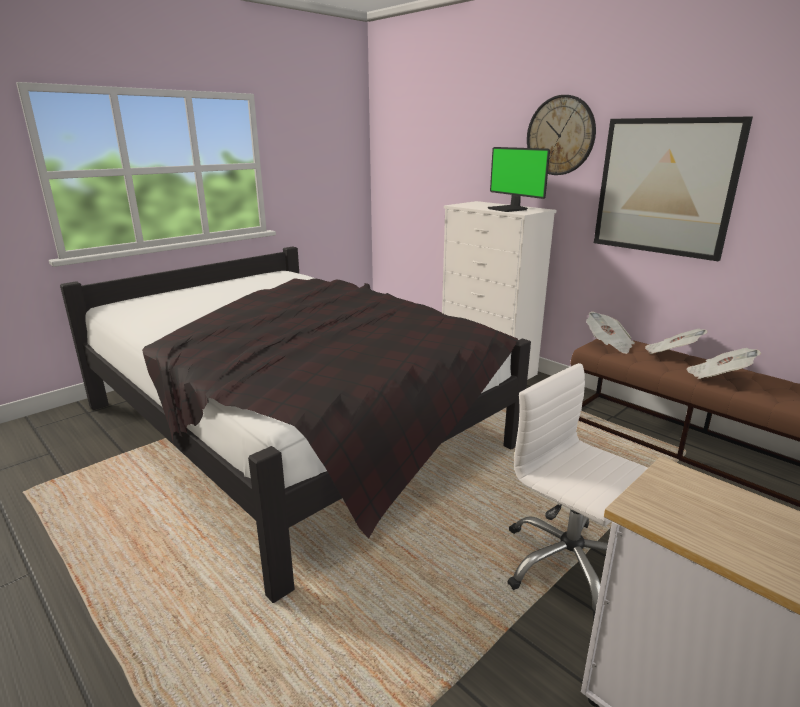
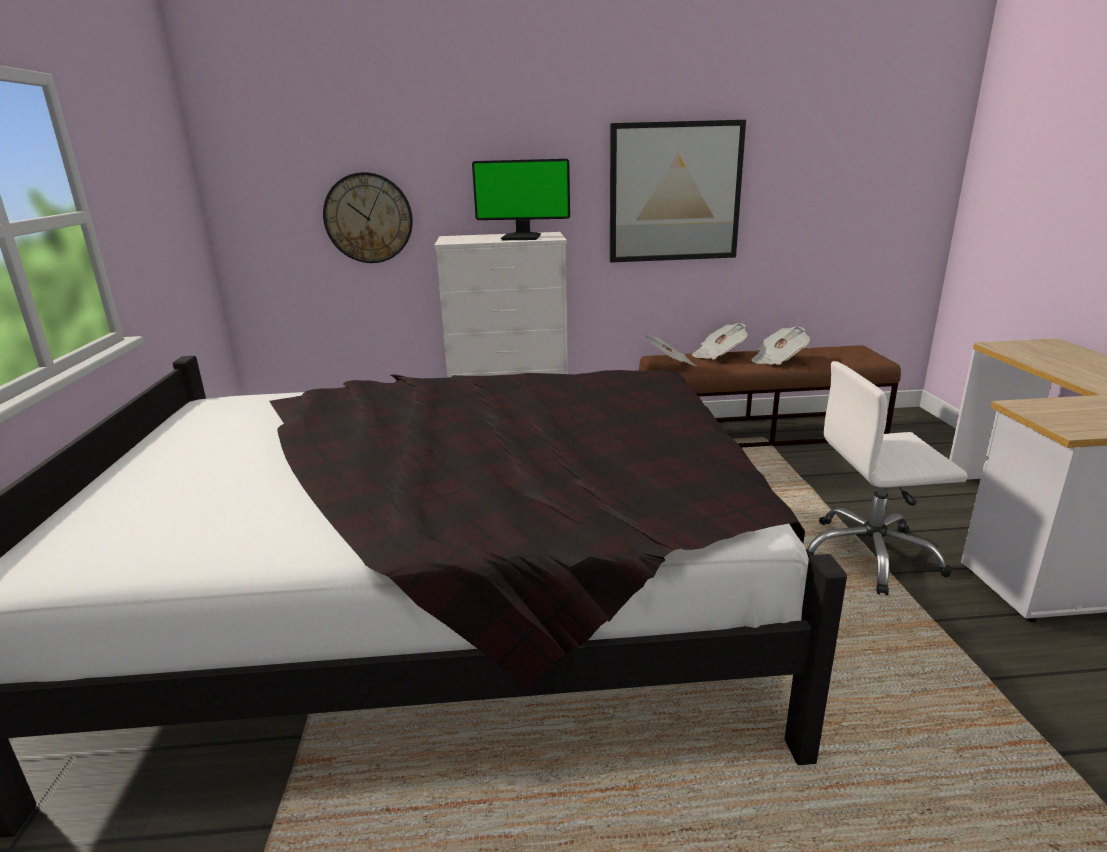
camera: 50 degrees left, 0 degrees up
wall clock [527,95,596,175] -> wall clock moved to [323,172,413,263]

